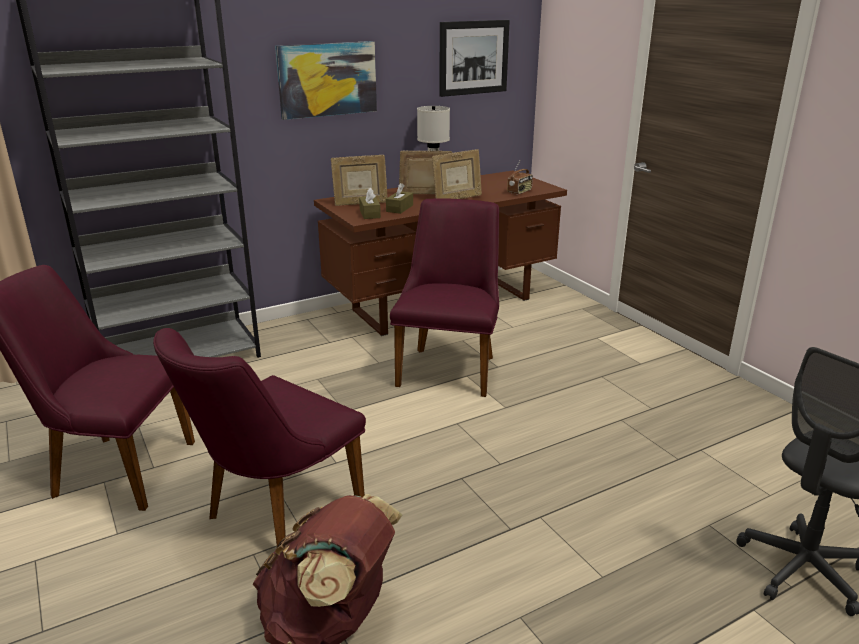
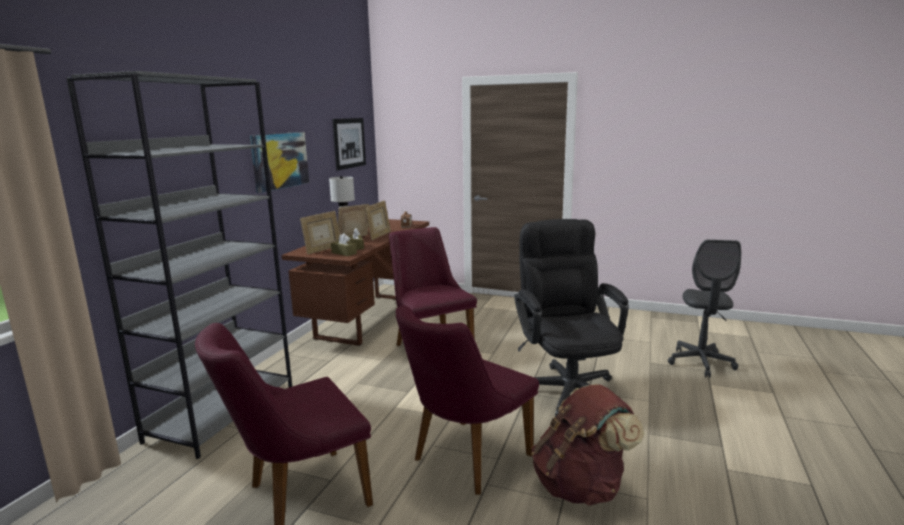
camera: 40 degrees left, 10 degrees down
purple chair [153,328,366,546] -> purple chair turned 45 degrees clockwise [396,305,539,495]
none -> black office chair [514,219,629,417]

